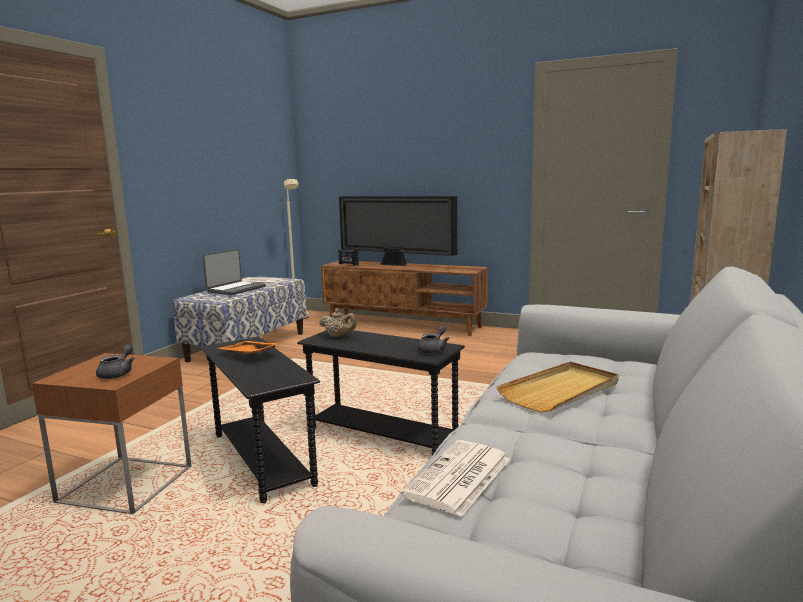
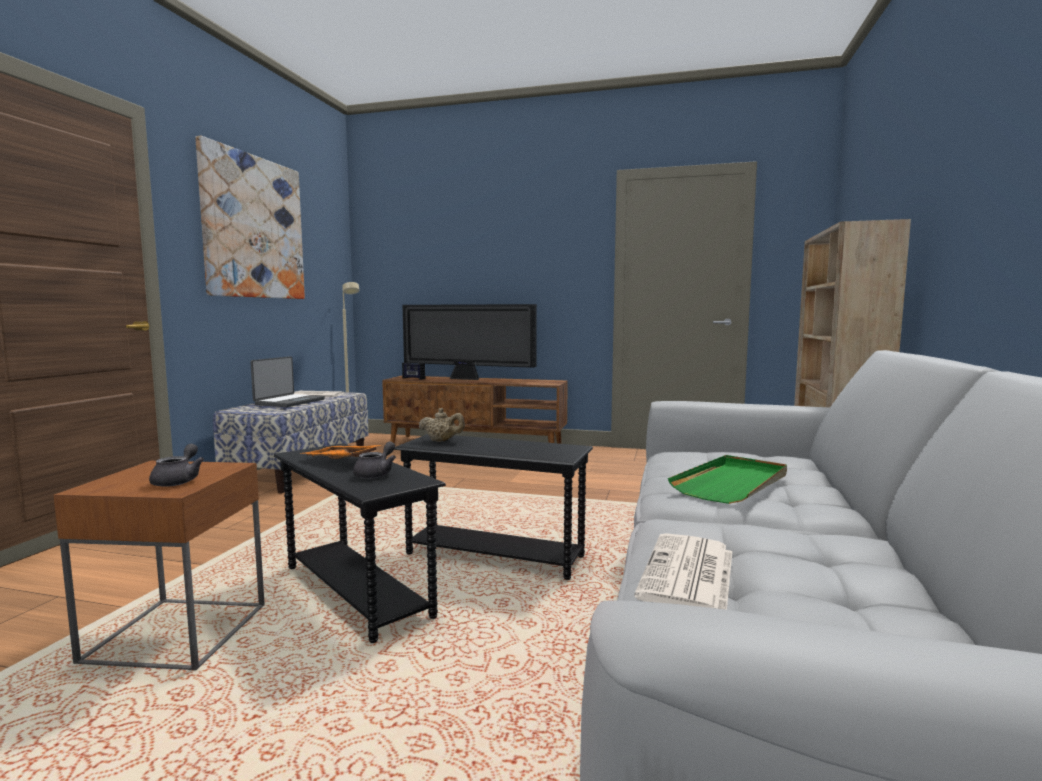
camera: 10 degrees left, 5 degrees down
grey teapot [418,325,450,354] -> grey teapot moved to [353,441,396,479]
beige tray [497,362,619,412] -> green tray [668,455,787,504]
none -> picture [195,136,305,299]

